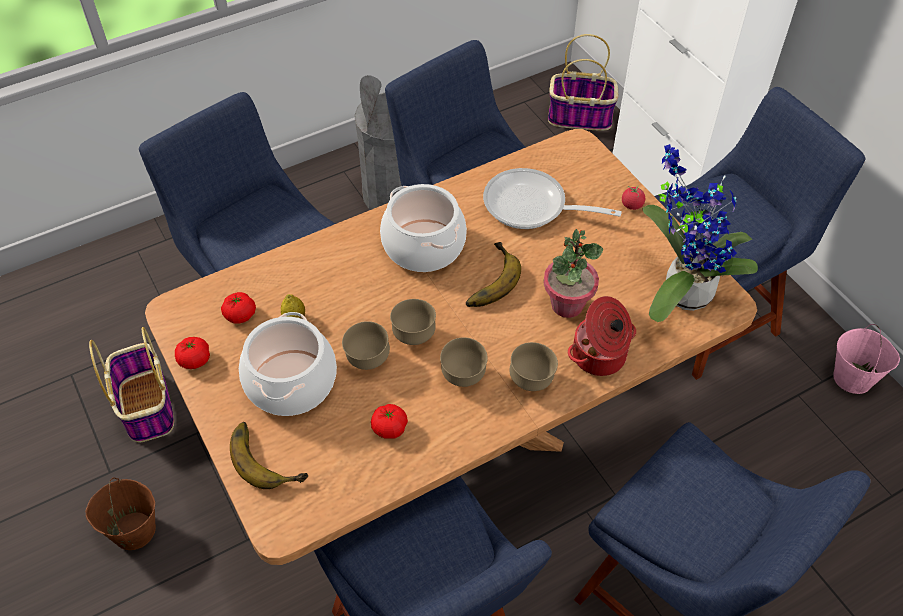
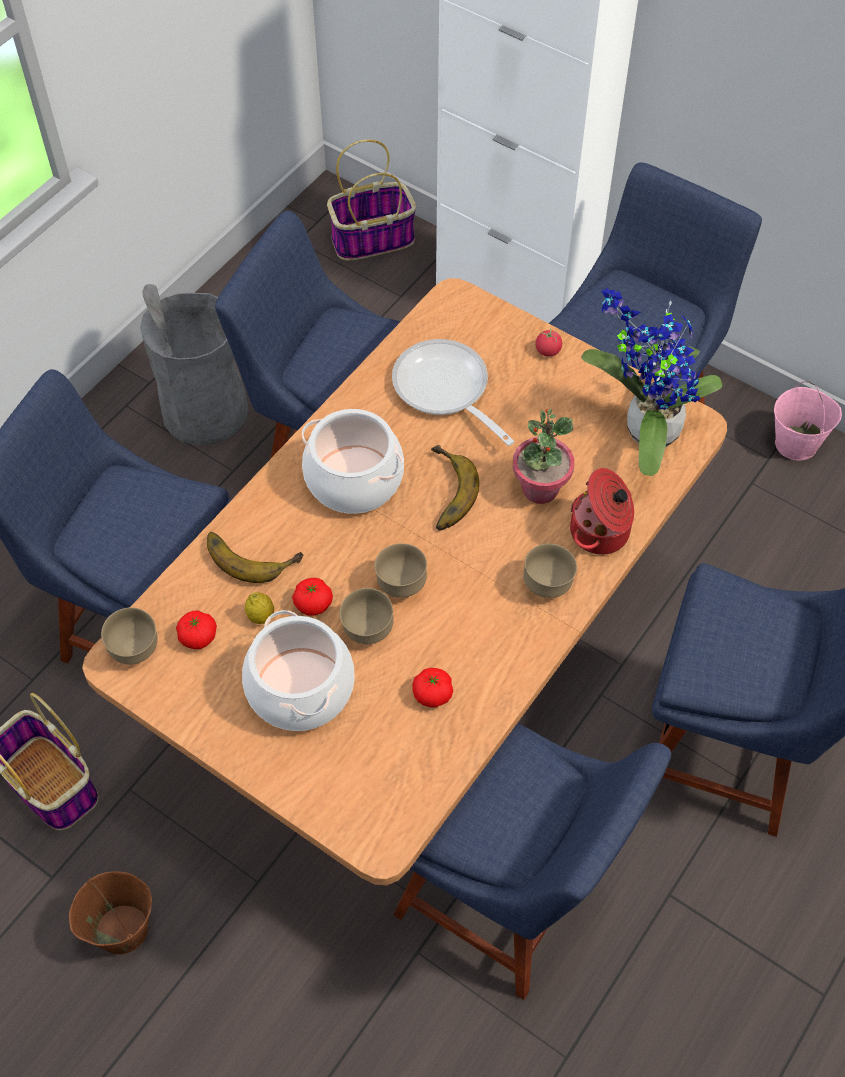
camera: 25 degrees left, 5 degrees up
tomato [175,337,210,369] -> tomato moved to [292,578,333,616]
banana [230,422,308,489] -> banana moved to [207,532,303,583]
brown bowl [440,337,488,387] -> brown bowl moved to [101,607,158,665]
frying pan [483,168,622,229] -> frying pan turned 60 degrees clockwise [392,339,514,446]

